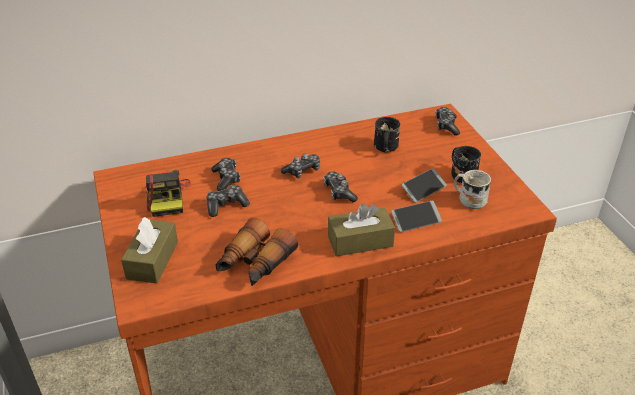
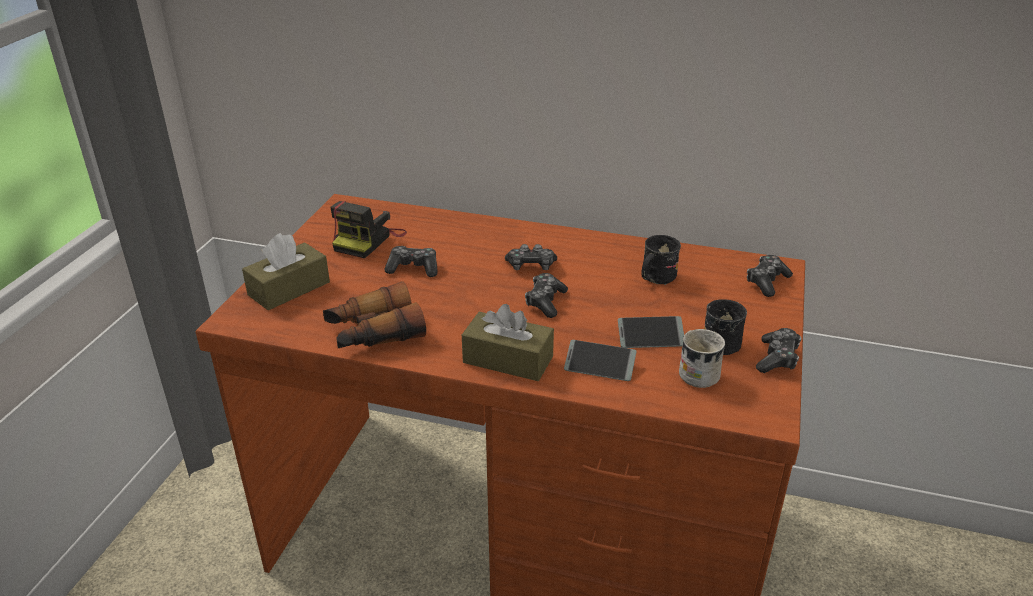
camera: 35 degrees right, 5 degrees down
game controller [211,158,240,191] -> game controller moved to [756,328,802,373]

